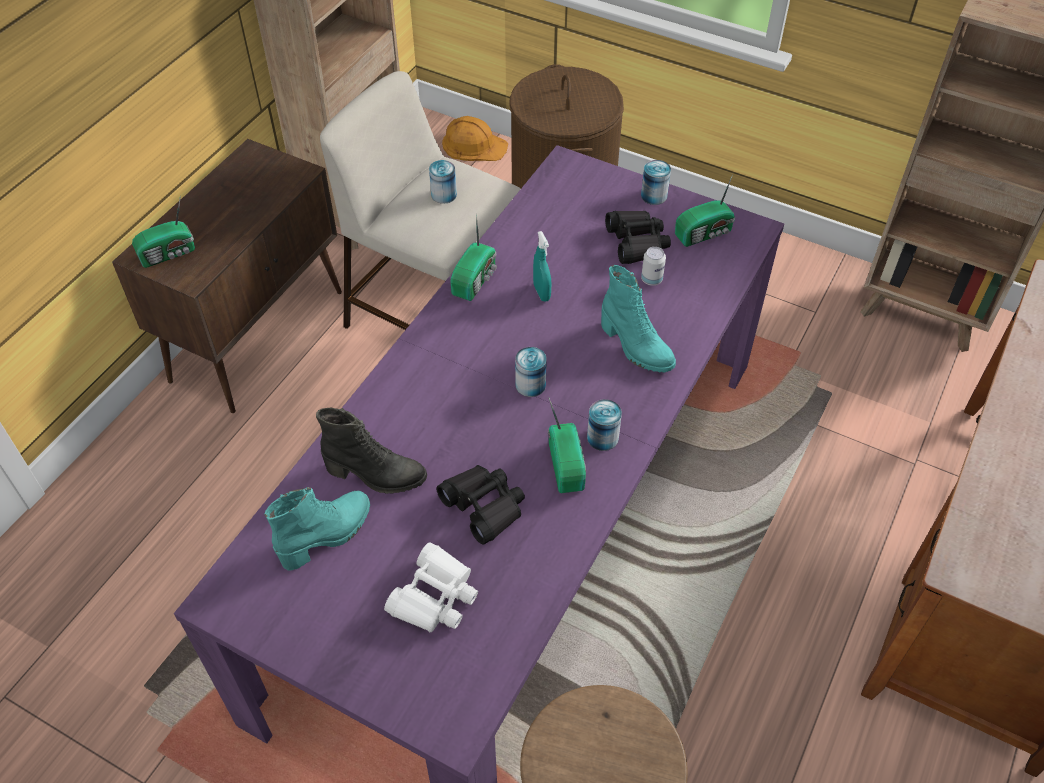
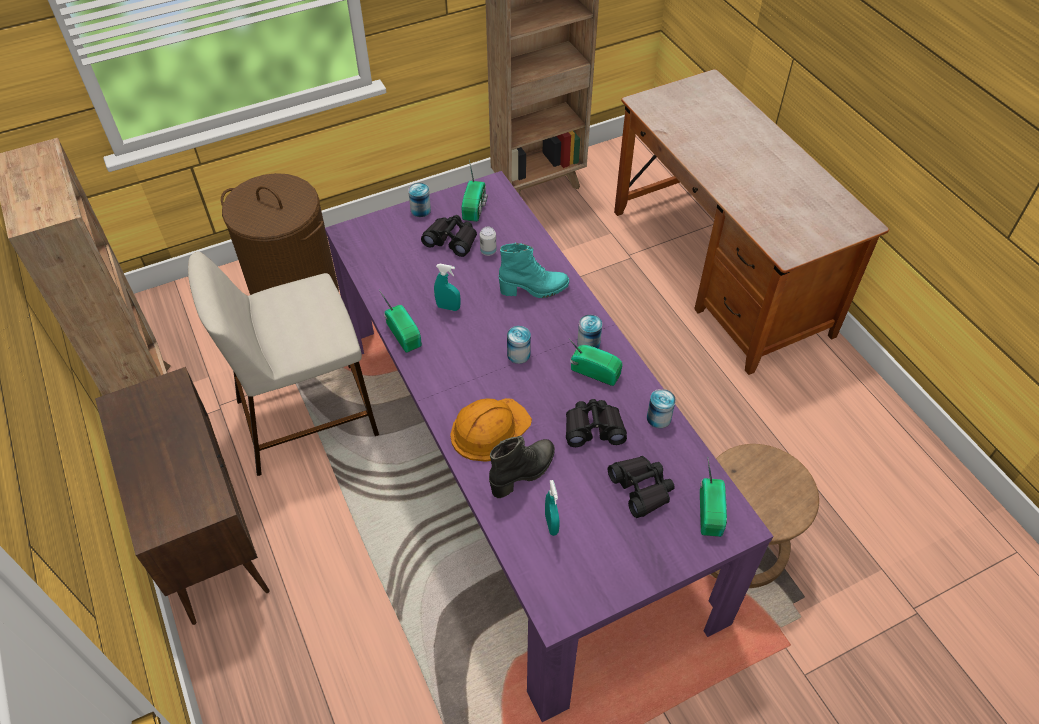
camera: 55 degrees left, 0 degrees up
radio [132,196,195,268] -> radio moved to [700,459,727,537]
turquoise boot [264,487,370,571] -> turquoise spray bottle [545,480,560,536]
white binoculars [384,542,478,632] -> black binoculars [608,456,675,518]
can [429,160,457,204] -> can moved to [647,389,676,428]
orange hard hat [442,116,508,161] -> orange hard hat moved to [450,398,532,462]

